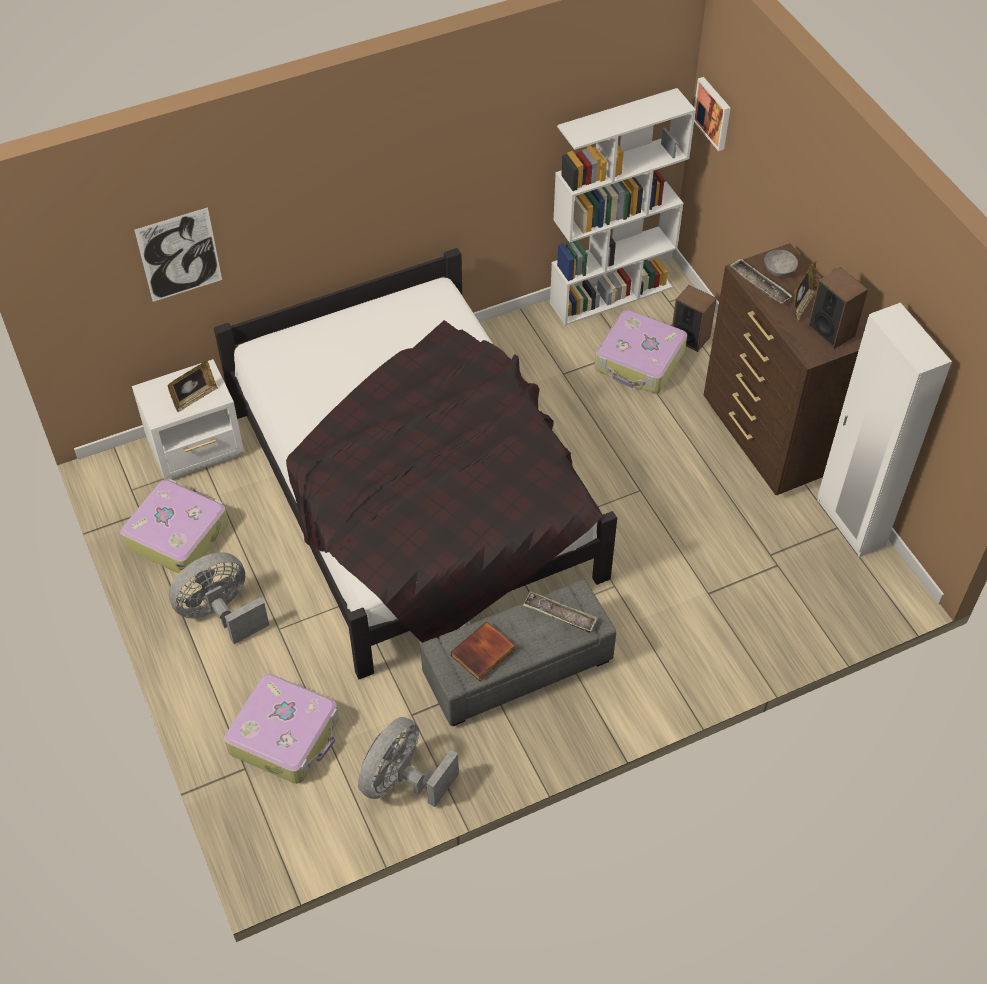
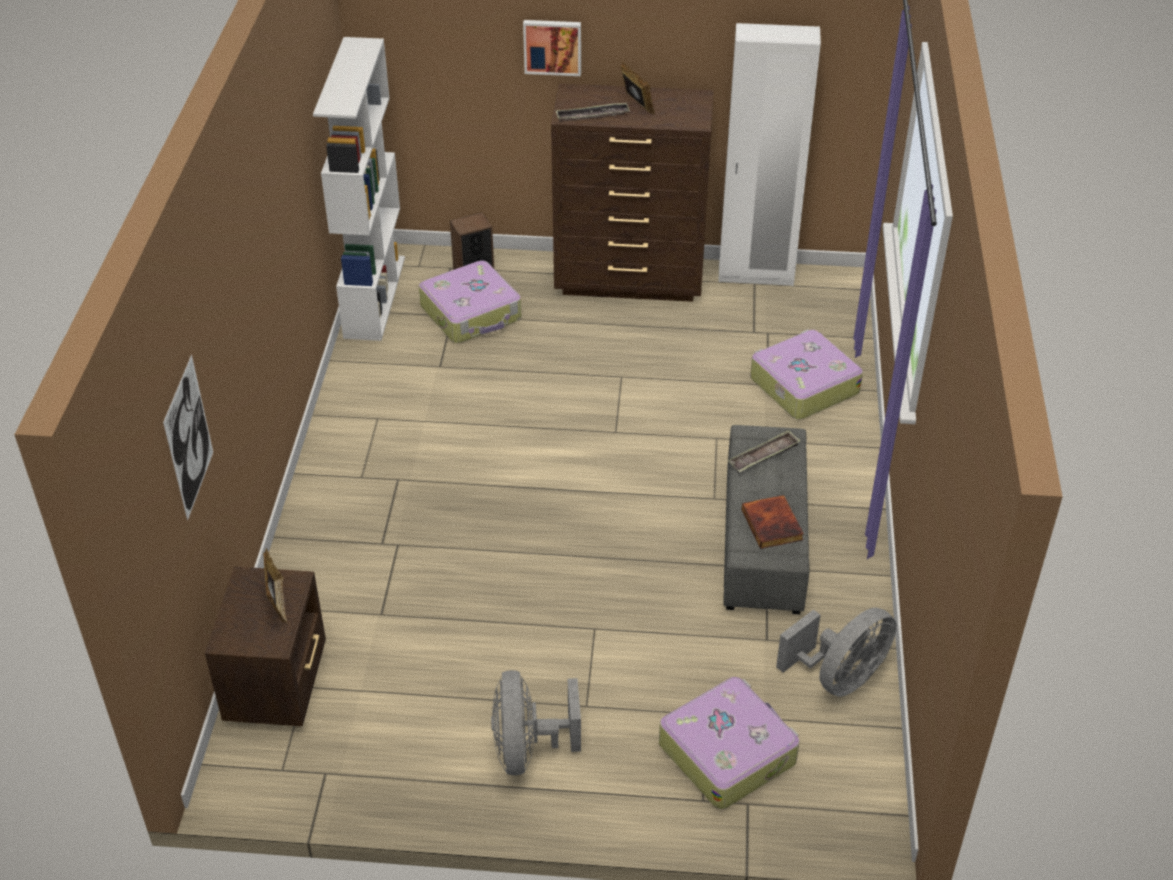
camera: 60 degrees left, 10 degrees down
suitcase [120,479,229,574] -> suitcase moved to [750,329,863,420]
white nightstand [132,359,244,480] -> brown nightstand [205,566,326,726]
black bed [214,248,617,679] -> none
grey fan [358,717,459,807] -> grey fan turned 105 degrees counterclockwise [776,608,897,697]
picture [694,77,730,151] -> picture moved to [523,20,581,76]
grey bowl [764,250,798,277] -> none
speaker [808,267,868,349] -> none

